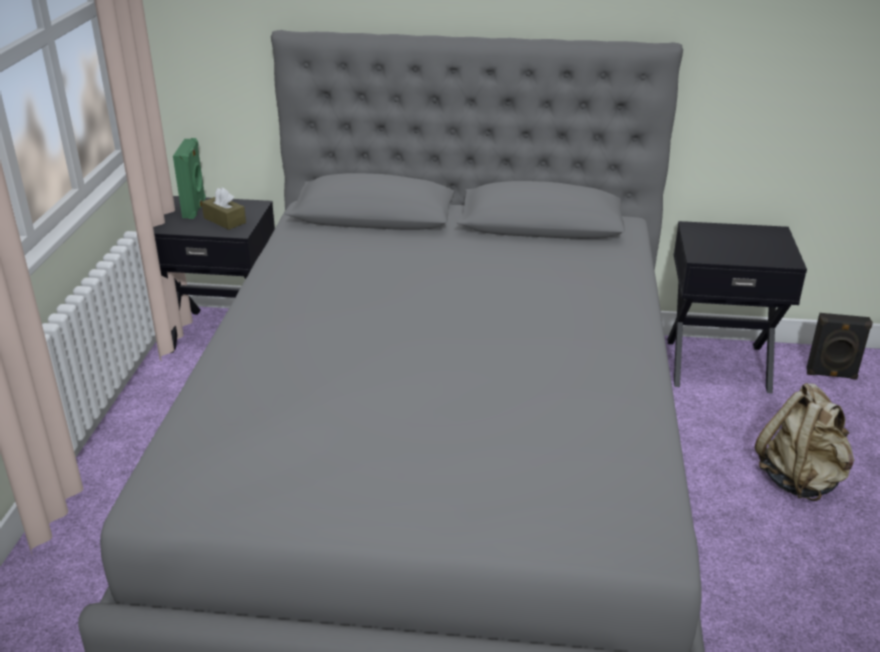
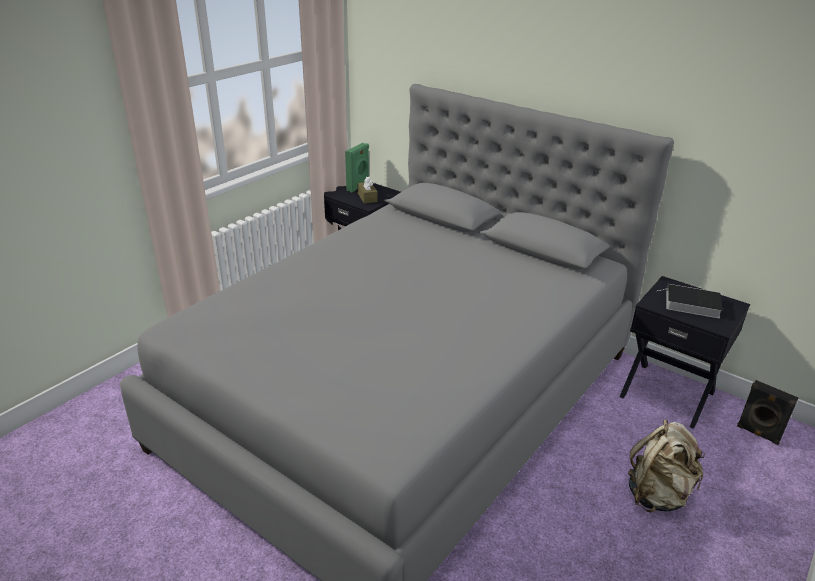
camera: 30 degrees right, 0 degrees up
none -> book [657,284,722,318]

